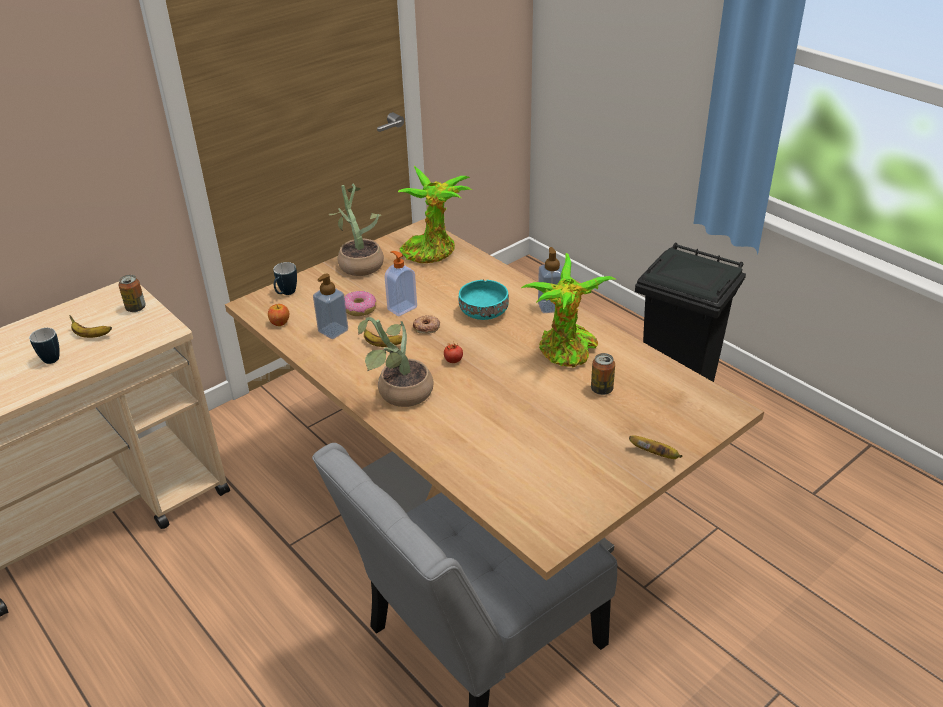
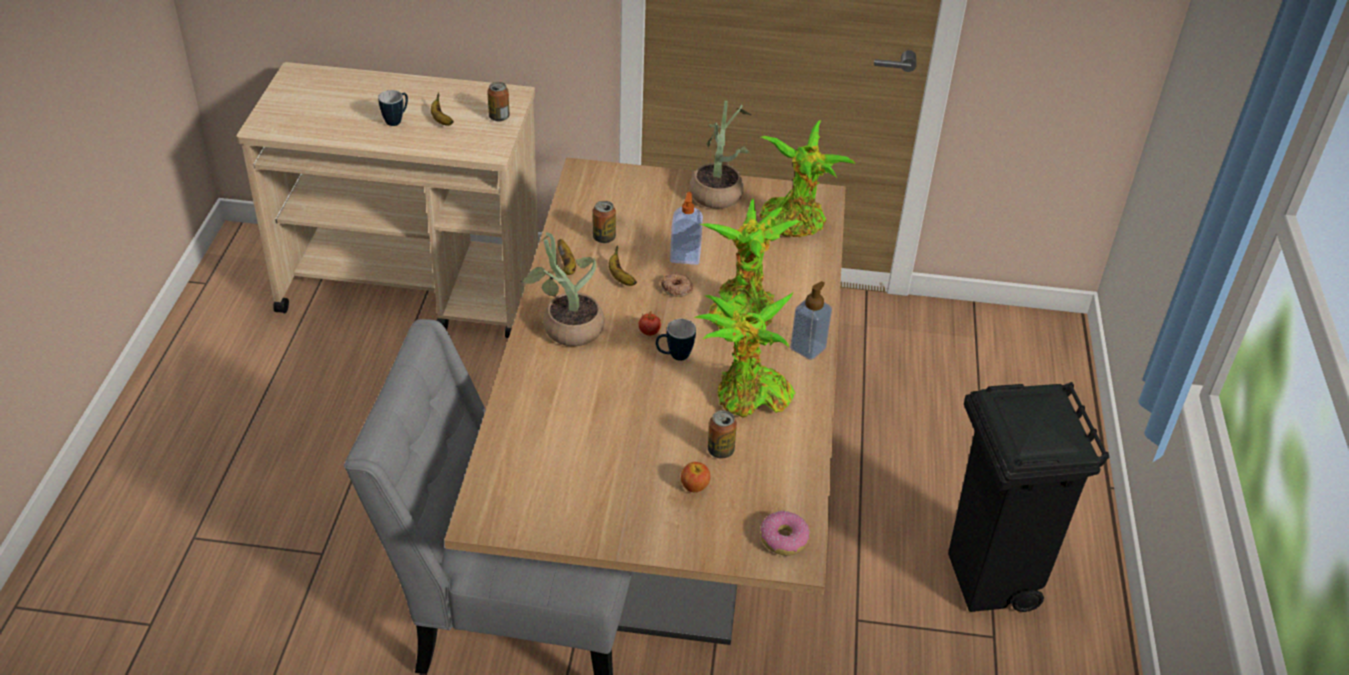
camera: 45 degrees right, 5 degrees up
apple [268,304,289,326] -> apple moved to [681,462,711,492]
mug [273,262,297,295] -> mug moved to [656,319,696,361]
soap dispenser [313,274,348,339] -> can [593,201,616,243]
donut [345,291,376,316] -> donut moved to [760,511,810,556]
turquoise bowl [459,280,509,320] -> potted plant [700,199,802,326]
banana [629,435,682,459] -> banana moved to [557,239,576,275]

